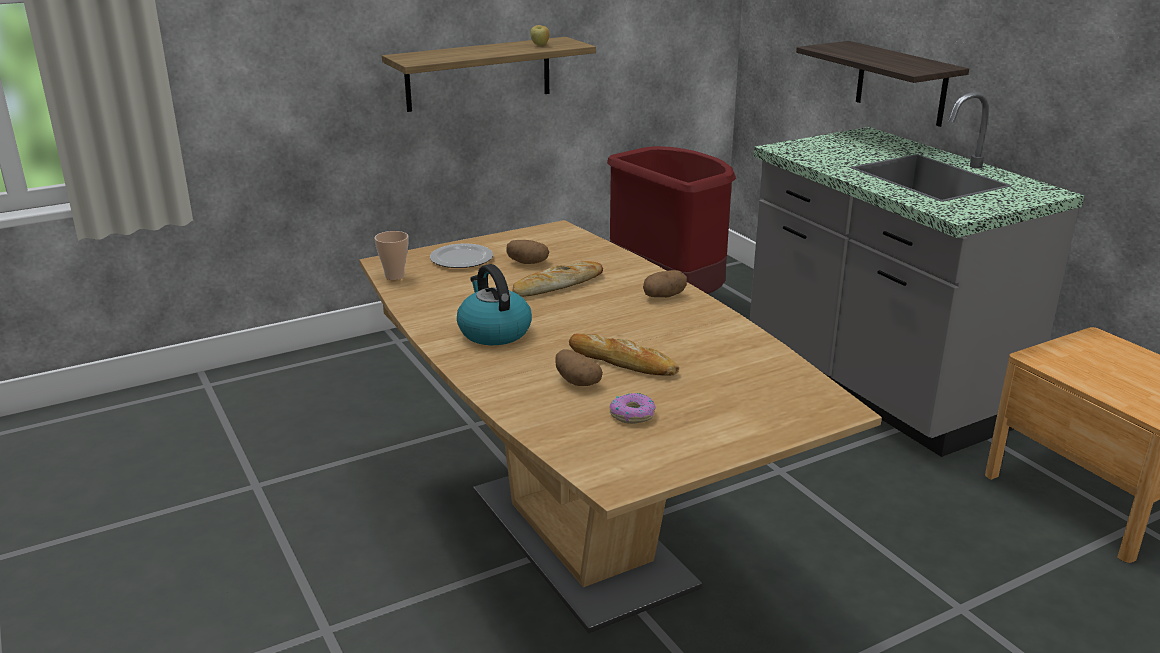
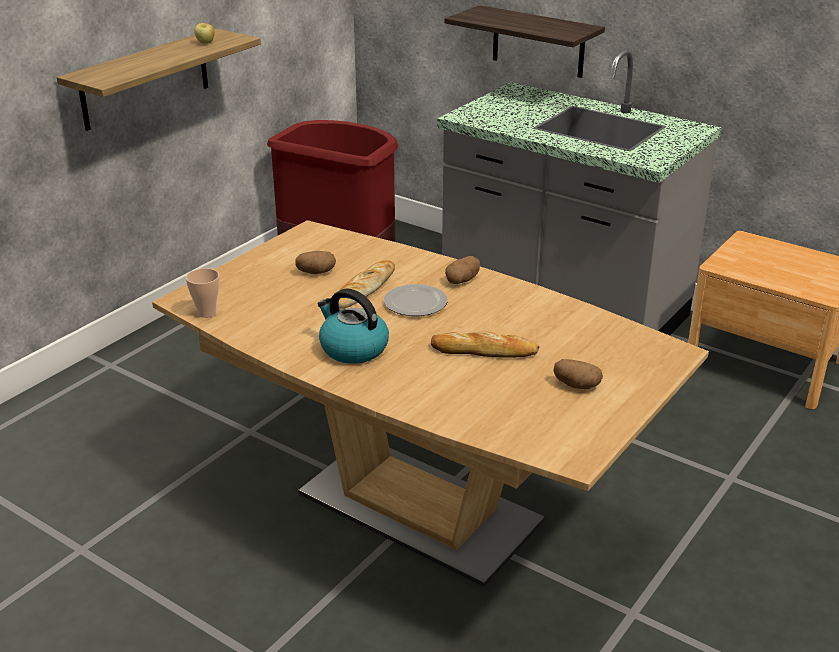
camera: 25 degrees left, 5 degrees up
plate [430,243,493,268] -> plate moved to [384,284,448,316]
potato [555,349,603,386] -> potato moved to [554,359,603,389]
donut [610,393,656,424] -> none

